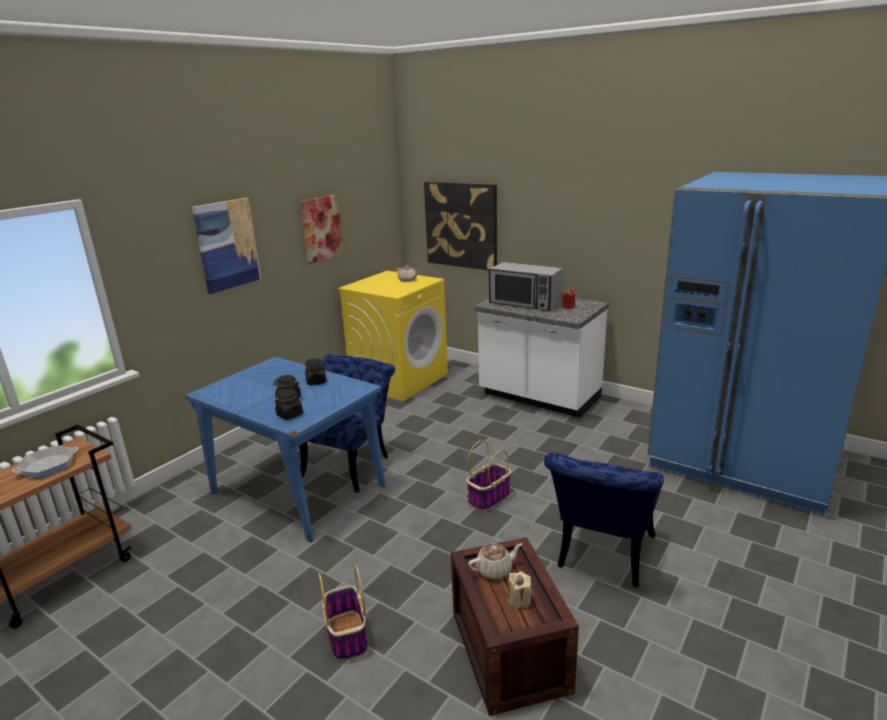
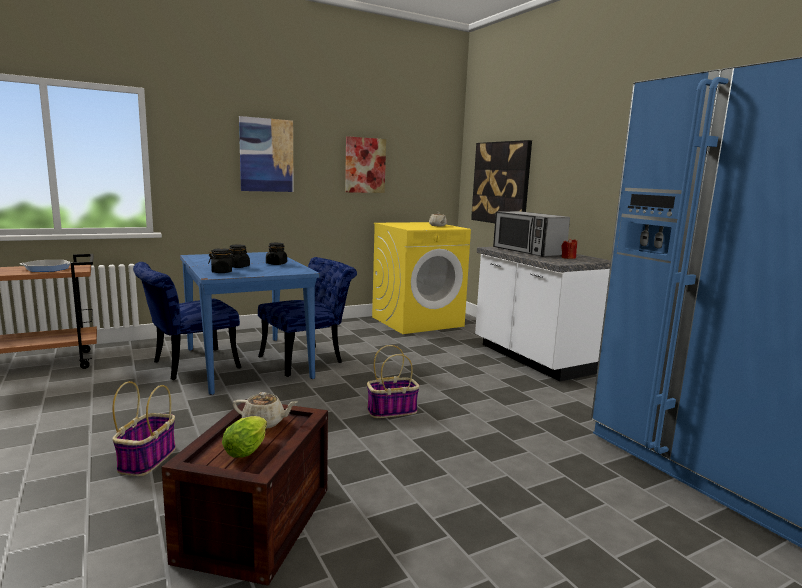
camera: 25 degrees right, 10 degrees down
beige candle [508,572,531,609] -> lettuce [222,416,267,458]
blue chair [544,452,664,588] -> blue chair moved to [133,262,241,380]

